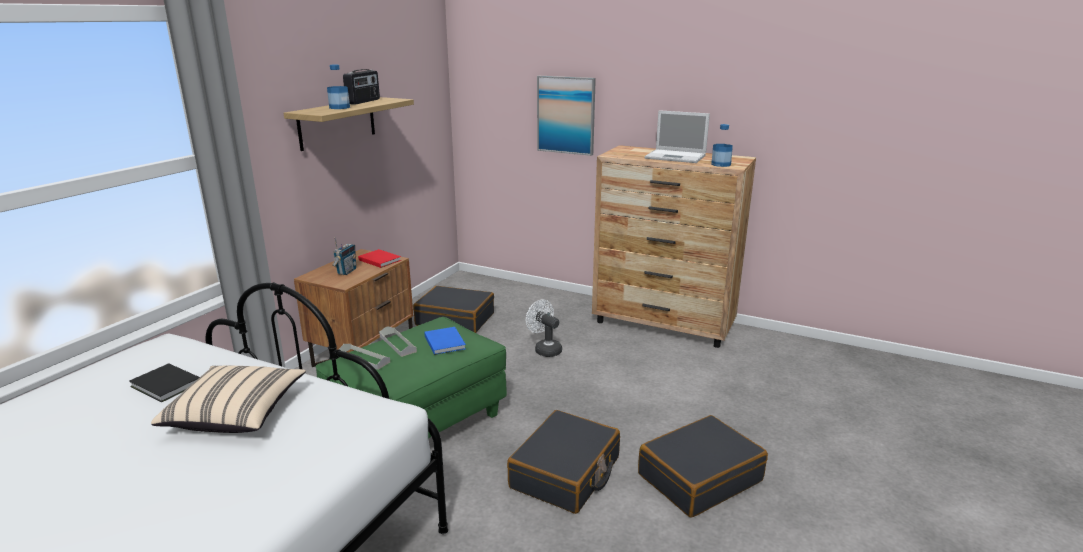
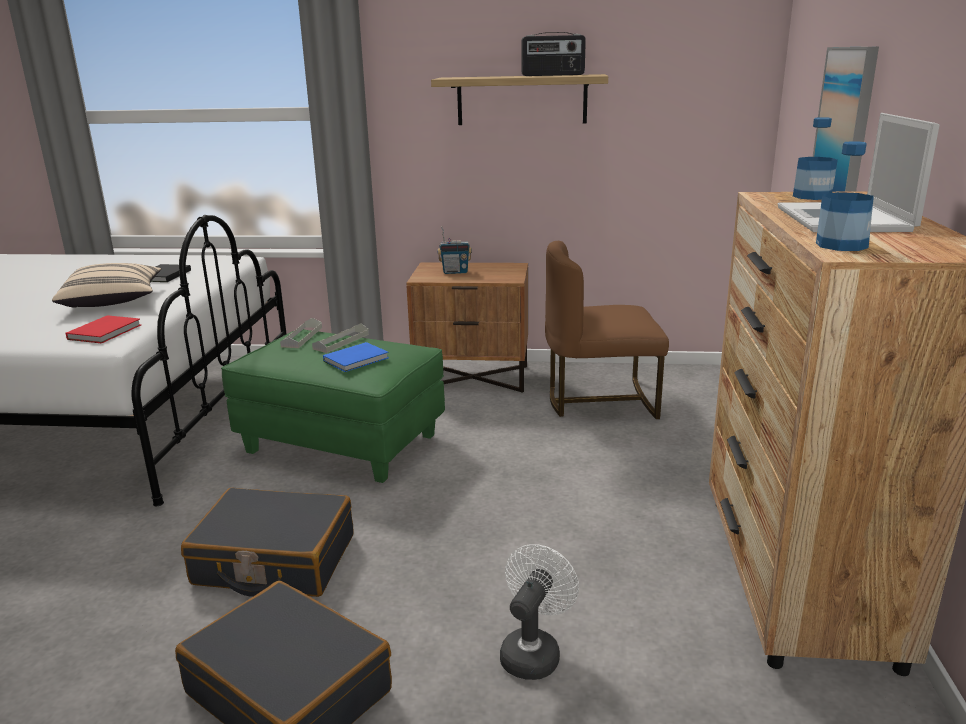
camera: 70 degrees right, 0 degrees up
bottle [327,65,350,109] -> bottle moved to [793,117,838,200]
red book [358,249,401,268] -> red book moved to [66,315,141,344]
black suitcase [413,286,494,333] -> brown chair [545,241,669,419]
white fan [526,300,562,357] -> white fan moved to [500,544,579,680]

